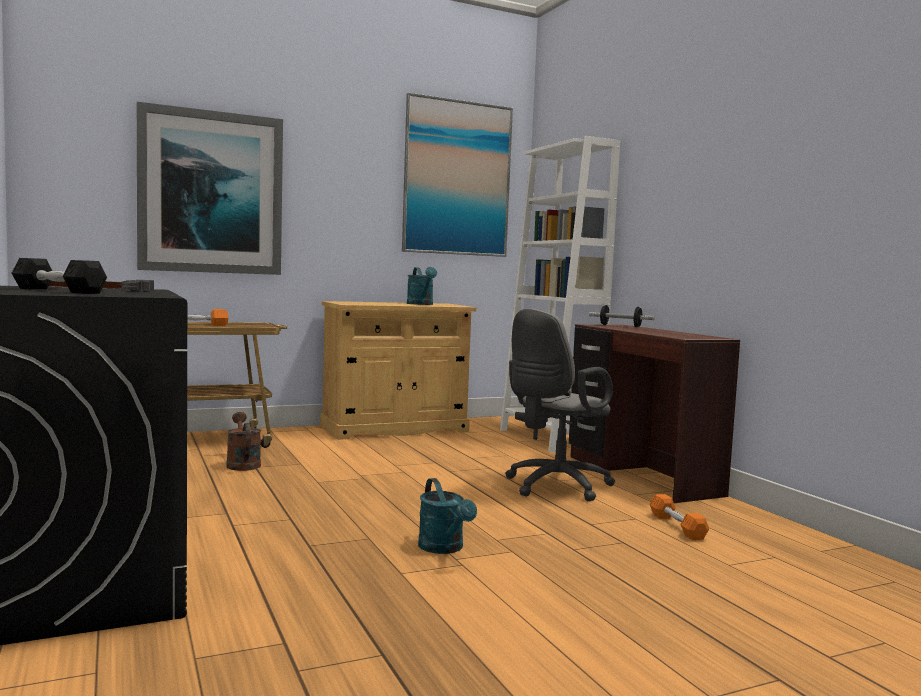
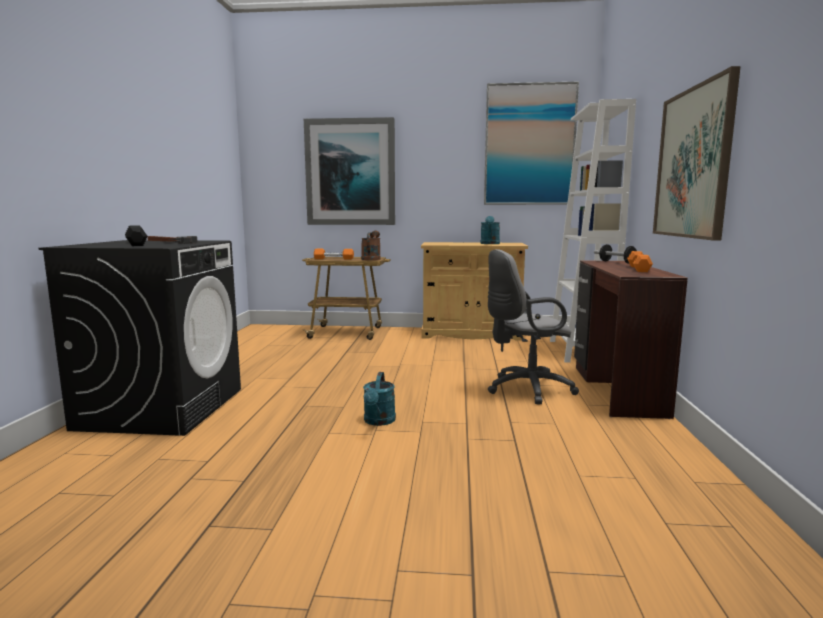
camera: 30 degrees right, 5 degrees up
brown watering can [226,412,261,471] -> brown watering can moved to [361,231,381,260]
orange dumbbell [649,494,709,540] -> orange dumbbell moved to [627,251,653,272]
none -> picture [653,66,741,241]

